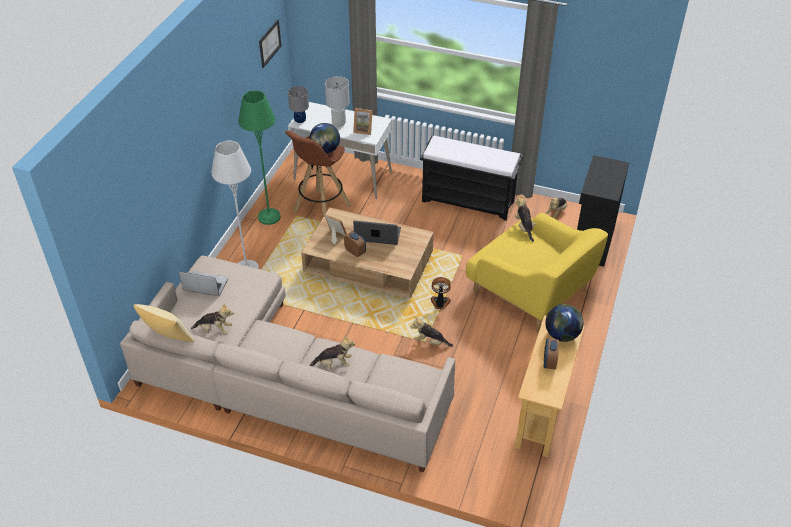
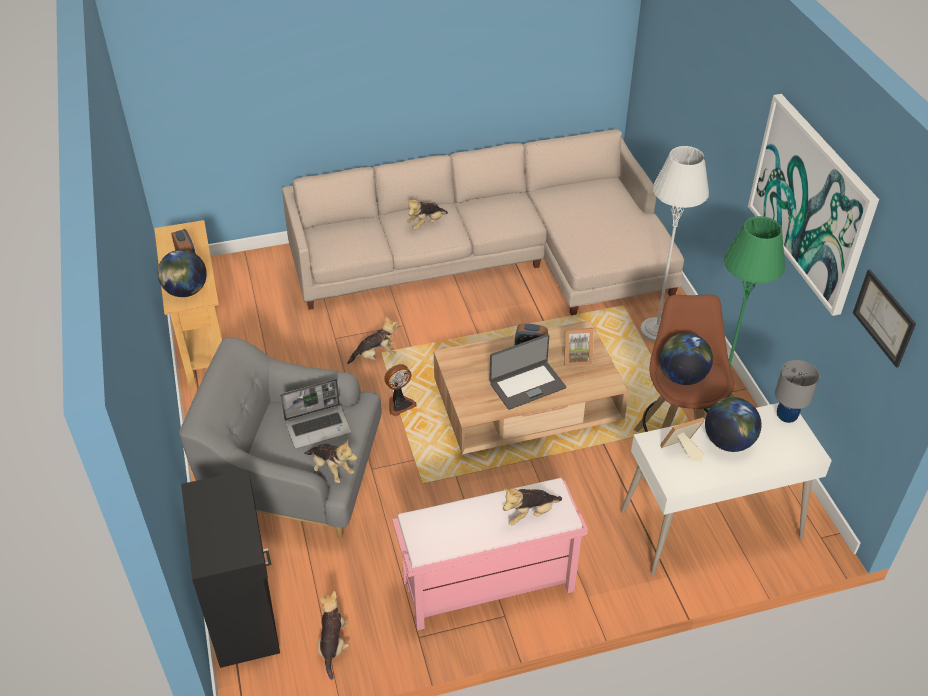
camera: 145 degrees right, 0 degrees up
pillow [133,304,195,342] -> none
laptop [179,271,228,296] -> laptop moved to [280,379,351,449]
plush toy [191,303,234,334] -> plush toy moved to [503,488,562,525]
grey table lamp [325,76,350,127] -> globe [705,397,762,452]
black bench [420,136,523,221] -> pink bench [392,478,588,631]
yellow armchair [466,213,608,332] -> grey armchair [179,337,381,539]
none -> picture [748,94,879,316]

